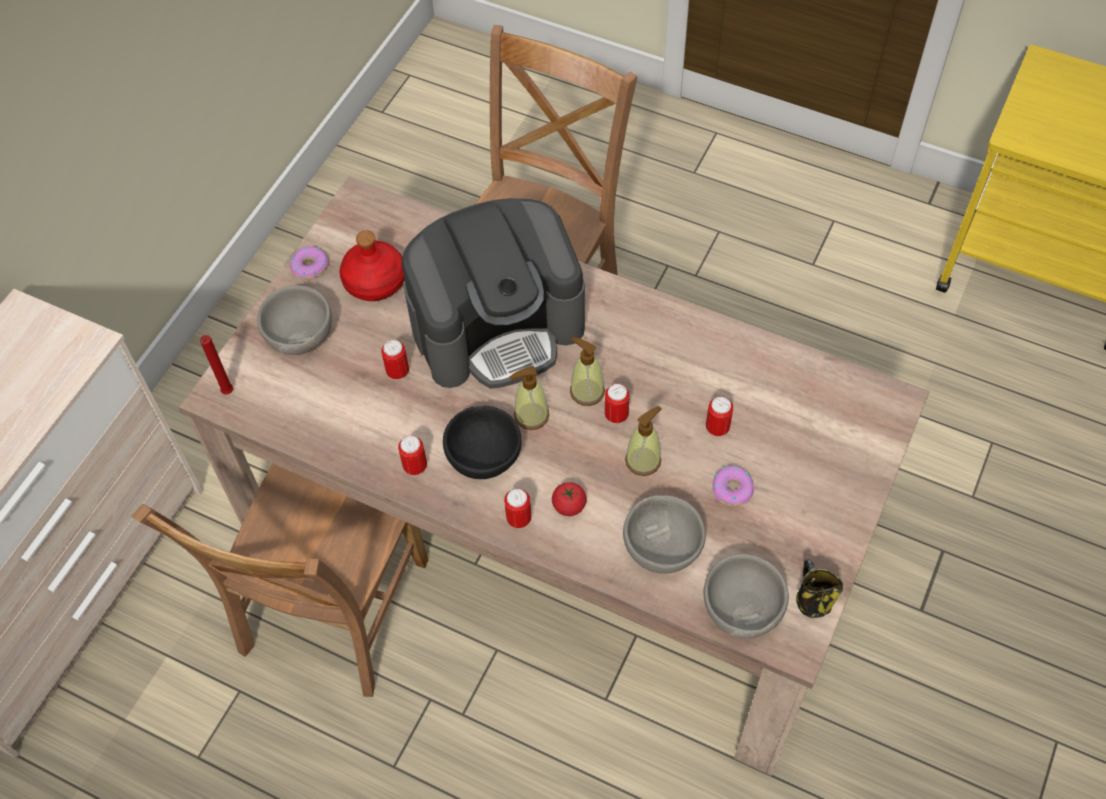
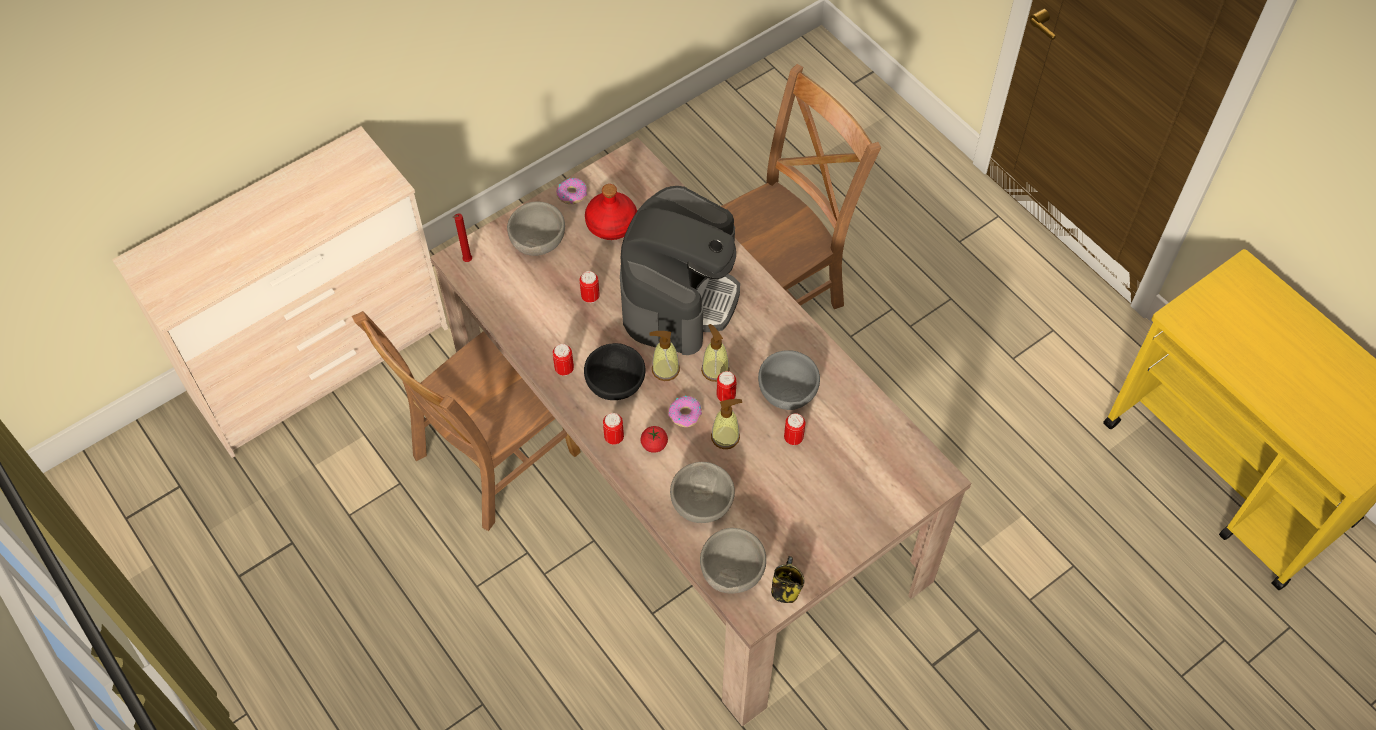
camera: 25 degrees right, 0 degrees up
coffee machine [401,198,585,389] -> coffee machine turned 75 degrees counterclockwise [620,186,740,355]
donut [712,466,754,506] -> donut moved to [669,396,702,427]
none -> grey bowl [758,350,820,410]

